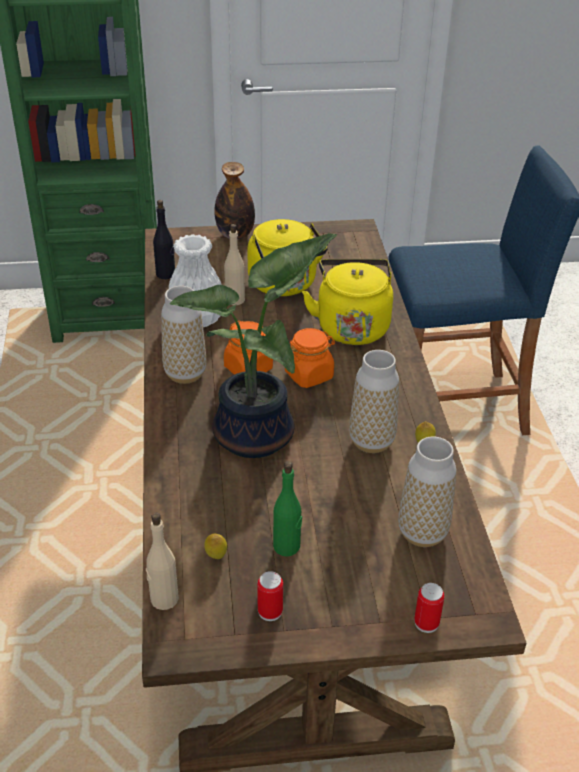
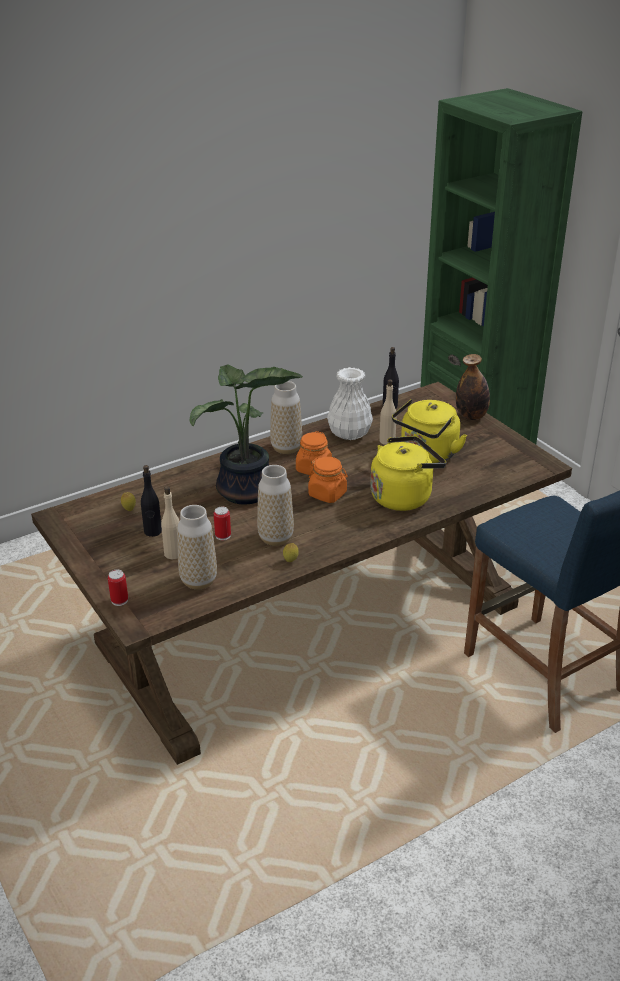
camera: 65 degrees right, 5 degrees down
beige bottle [146,513,179,610] -> beige bottle moved to [161,486,179,559]
can [257,571,283,621] -> can moved to [214,507,231,540]
green bottle [273,461,302,557] -> black bottle [141,465,162,537]

